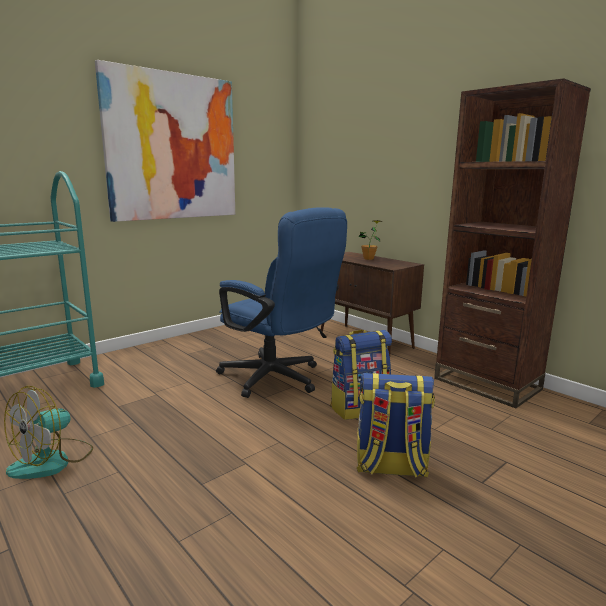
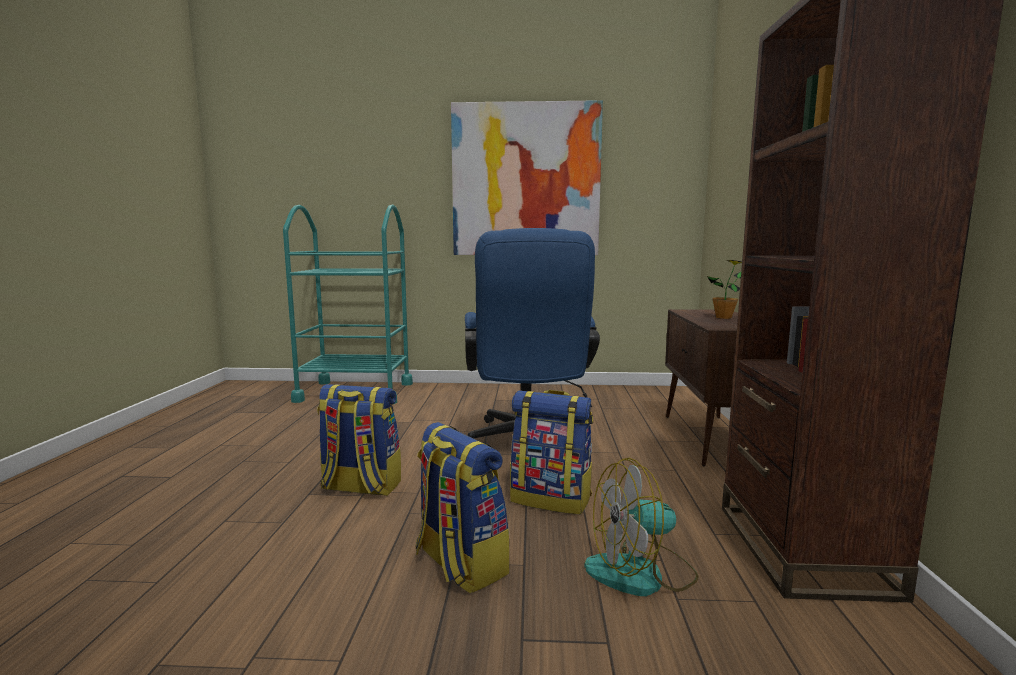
camera: 45 degrees right, 5 degrees down
fan [4,386,93,479] -> fan moved to [584,458,698,596]
none -> backpack [317,384,401,496]

